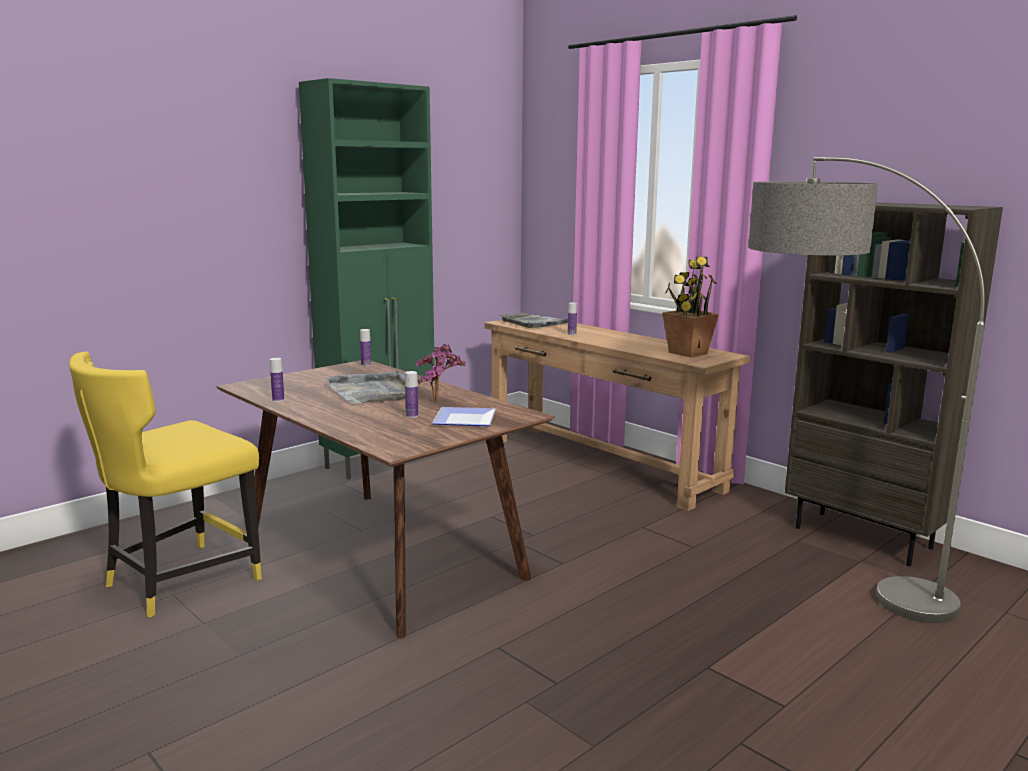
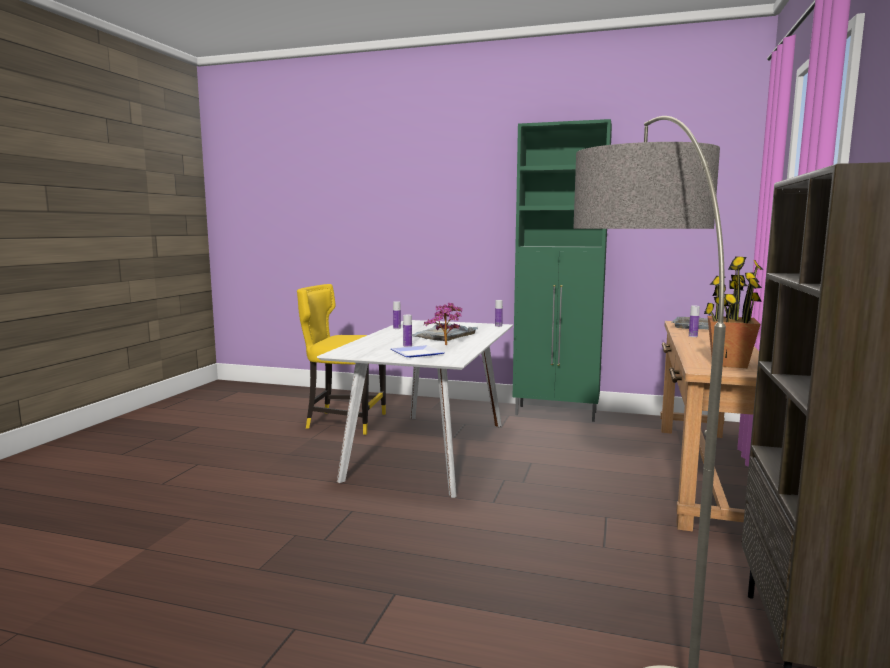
camera: 60 degrees right, 5 degrees down
brown dining table [216,360,555,638] -> white dining table [317,320,513,498]

